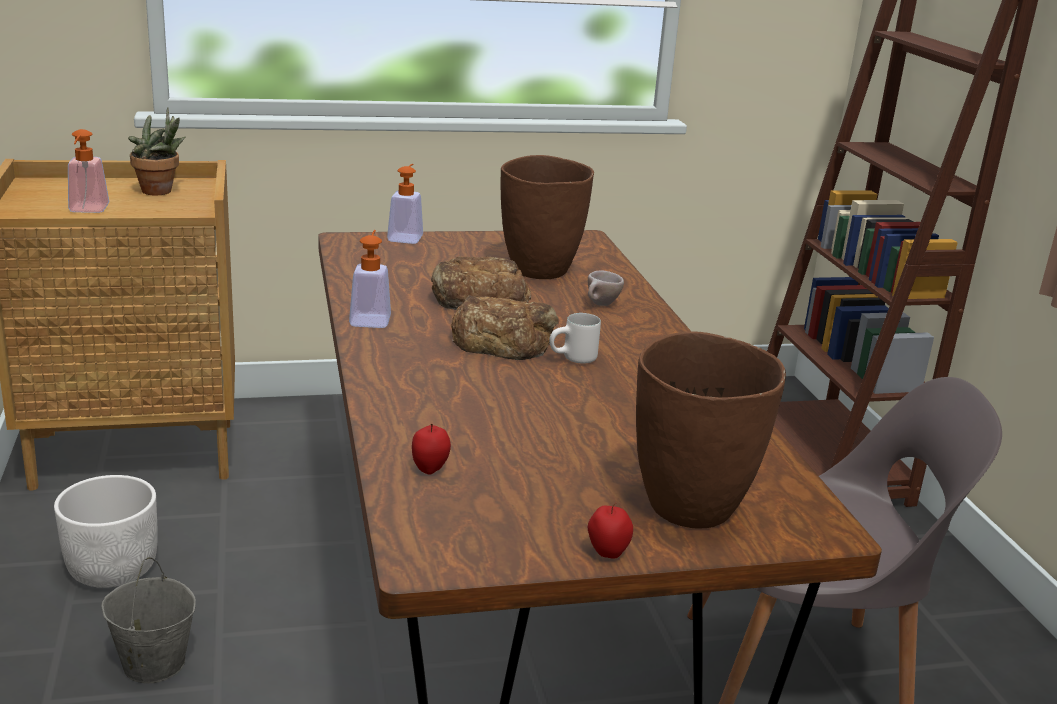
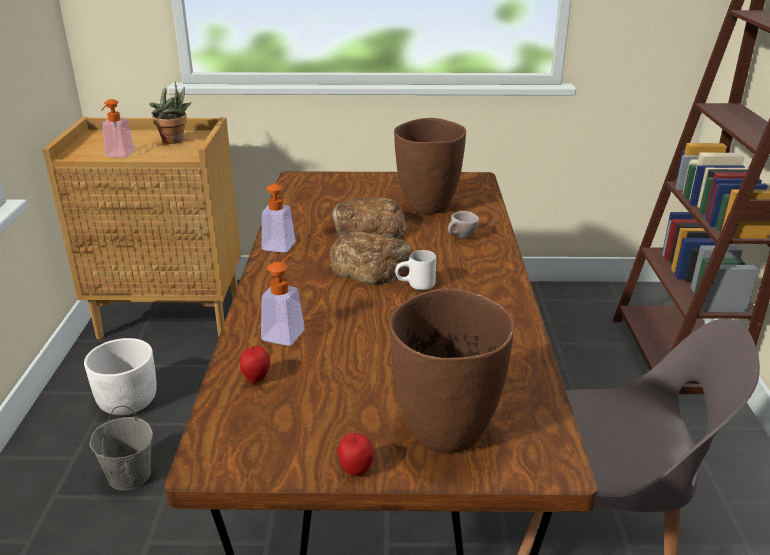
camera: 15 degrees right, 5 degrees up
soap dispenser [387,164,423,244] -> soap dispenser moved to [261,253,305,346]

